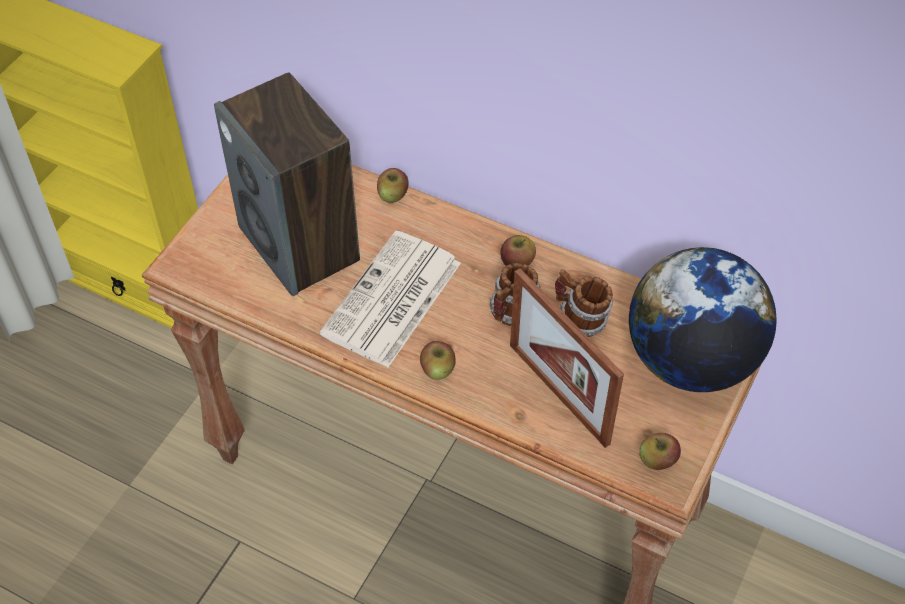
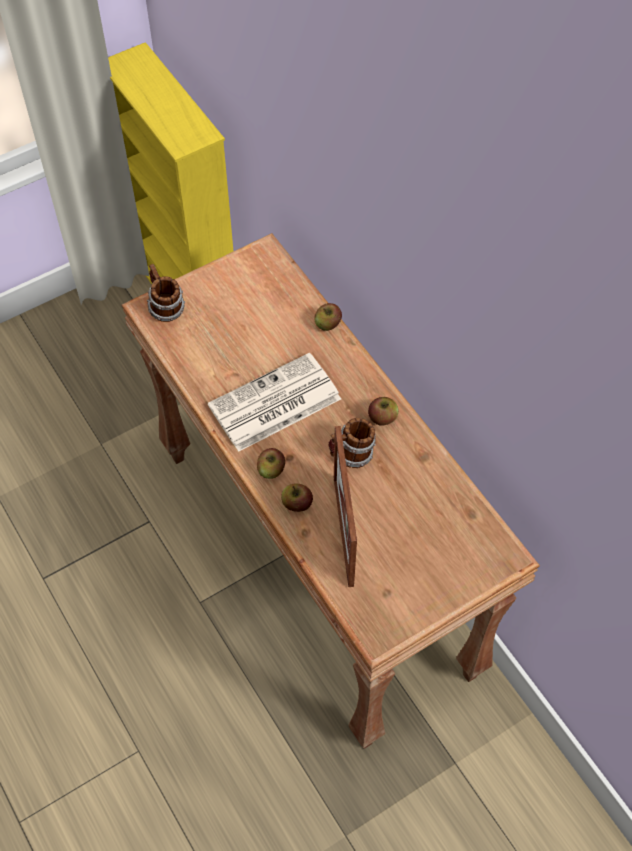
camera: 30 degrees right, 5 degrees up
speaker [214,72,360,296] -> none
mug [555,269,613,337] -> mug moved to [147,264,185,322]
globe [629,247,777,392] -> none
apple [639,433,681,470] -> apple moved to [281,483,313,512]

